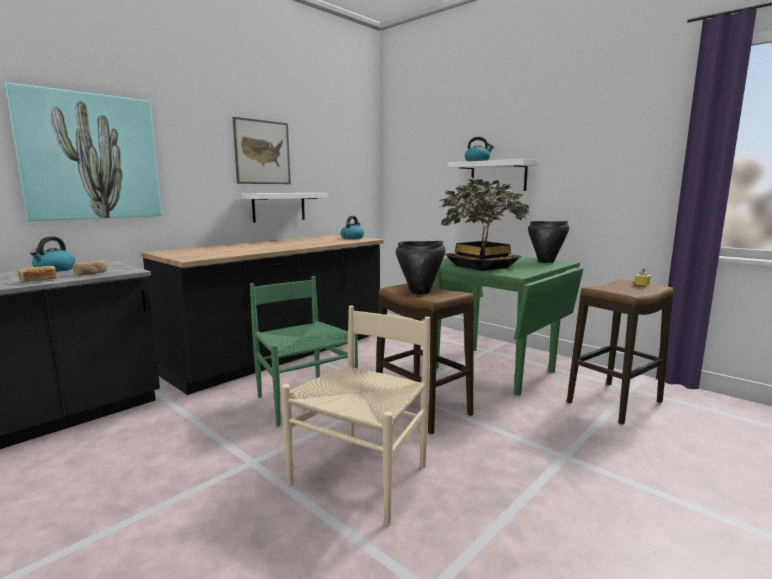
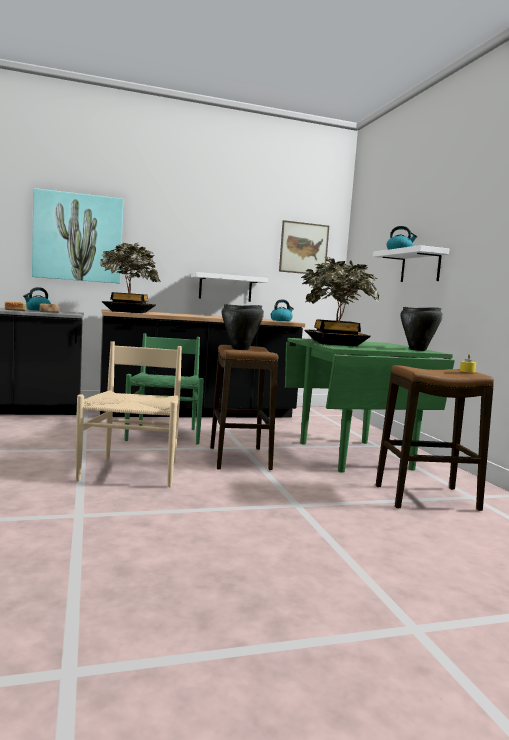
camera: 30 degrees right, 5 degrees down
picture [232,117,291,184] -> picture moved to [279,220,329,274]
beige chair [282,305,430,525] -> beige chair turned 60 degrees counterclockwise [76,341,182,487]
none -> potted plant [100,243,161,313]

